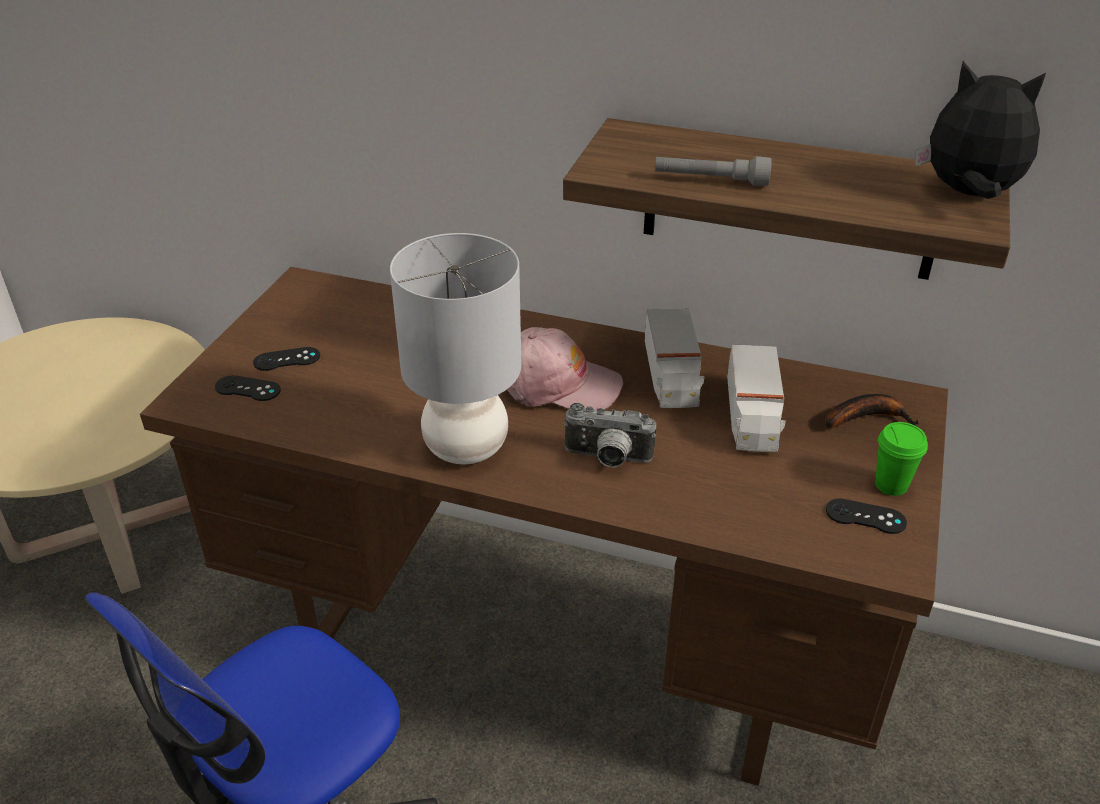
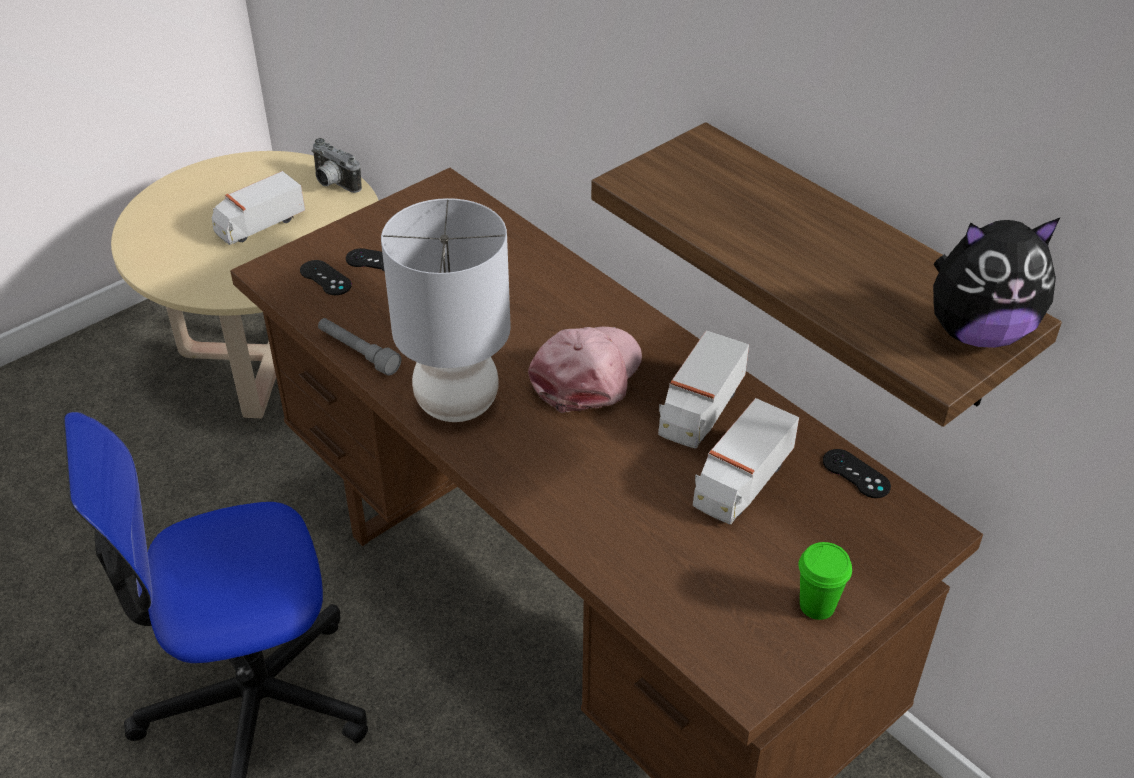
camera: 30 degrees right, 5 degrees up
pink cap [507,327,623,410] -> pink cap turned 105 degrees counterclockwise [528,326,642,413]
camera [563,403,656,467] -> camera moved to [312,138,362,193]
grey flashlight [655,156,772,186] -> grey flashlight moved to [318,318,401,376]
banana [825,394,920,428] -> none
black game controller [826,498,907,534] -> black game controller moved to [823,449,891,498]
plush toy [915,61,1046,199] -> plush toy turned 120 degrees clockwise [933,218,1060,348]
none -> toy truck [212,171,305,245]

